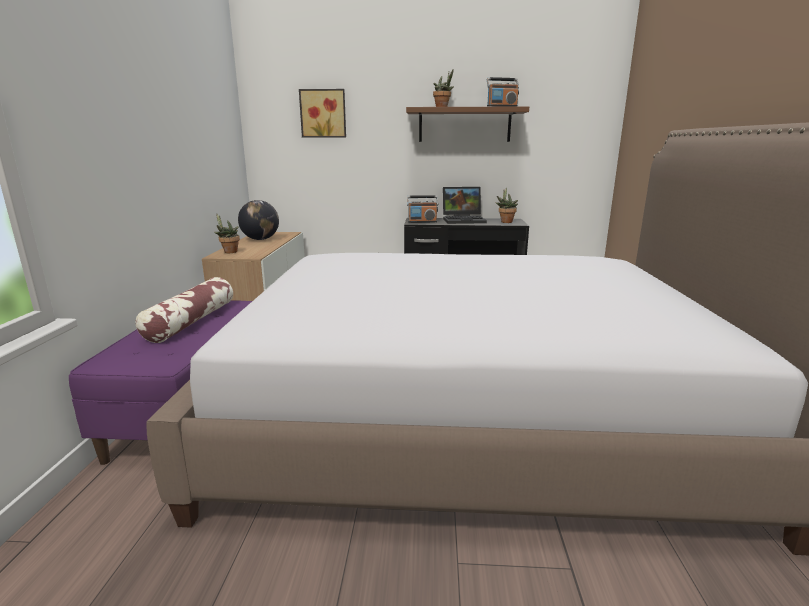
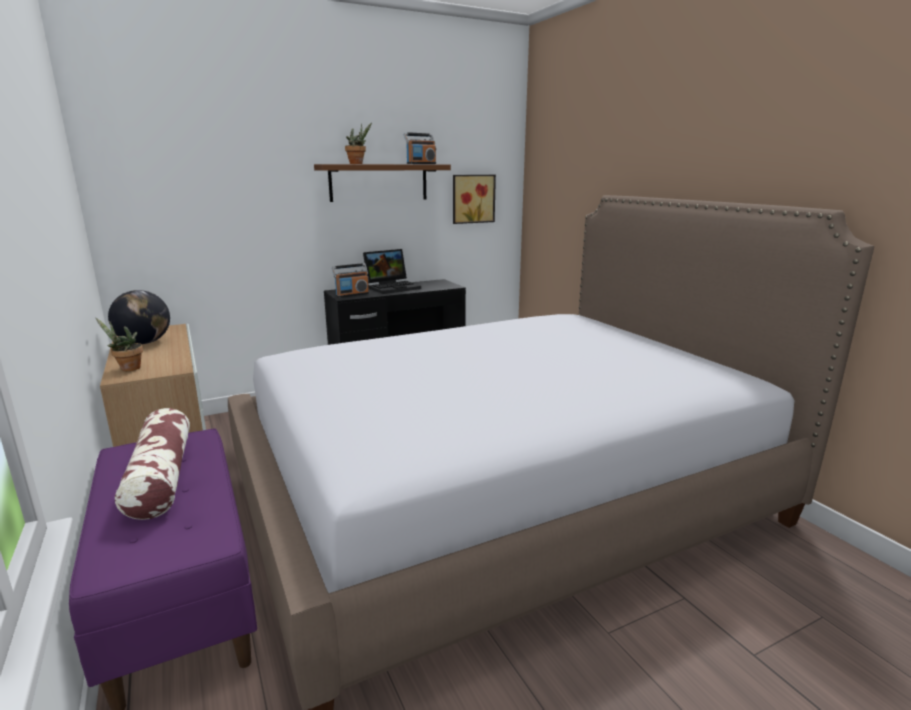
camera: 30 degrees left, 0 degrees up
picture [299,89,346,138] -> picture moved to [453,175,496,224]
potted plant [495,188,518,223] -> none

